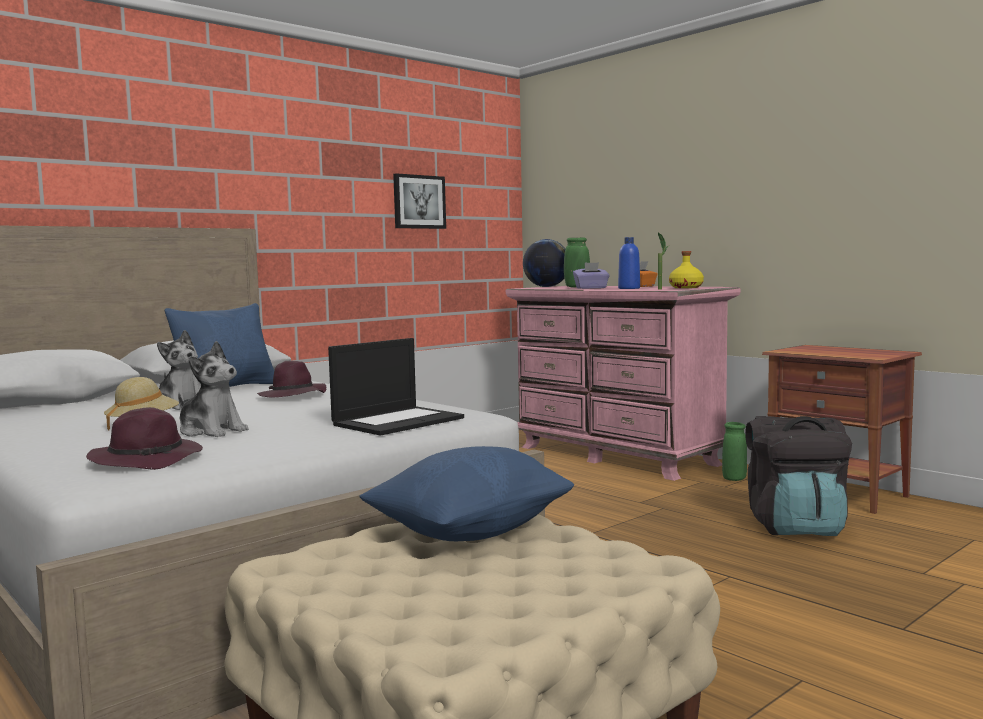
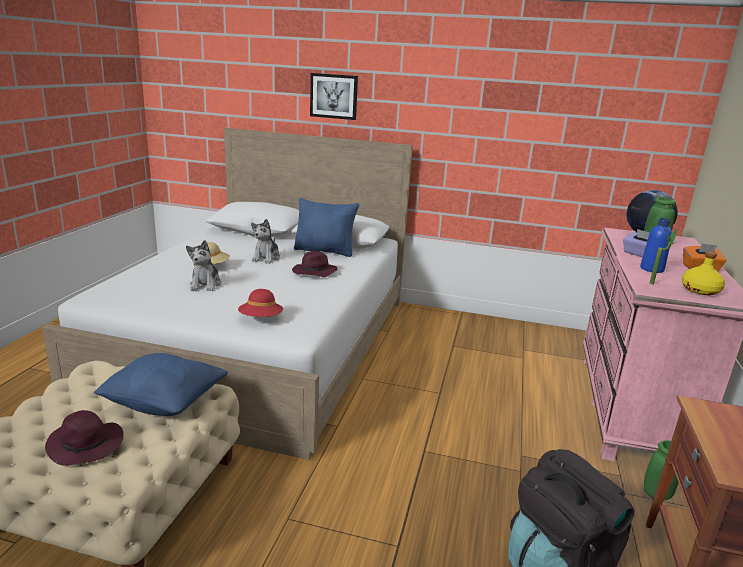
camera: 55 degrees right, 15 degrees up
purple hat [86,407,203,470] -> purple hat moved to [45,410,124,466]
laptop [328,338,464,436] -> red hat [238,289,283,317]
picture [393,173,446,229] -> picture moved to [310,73,358,120]

